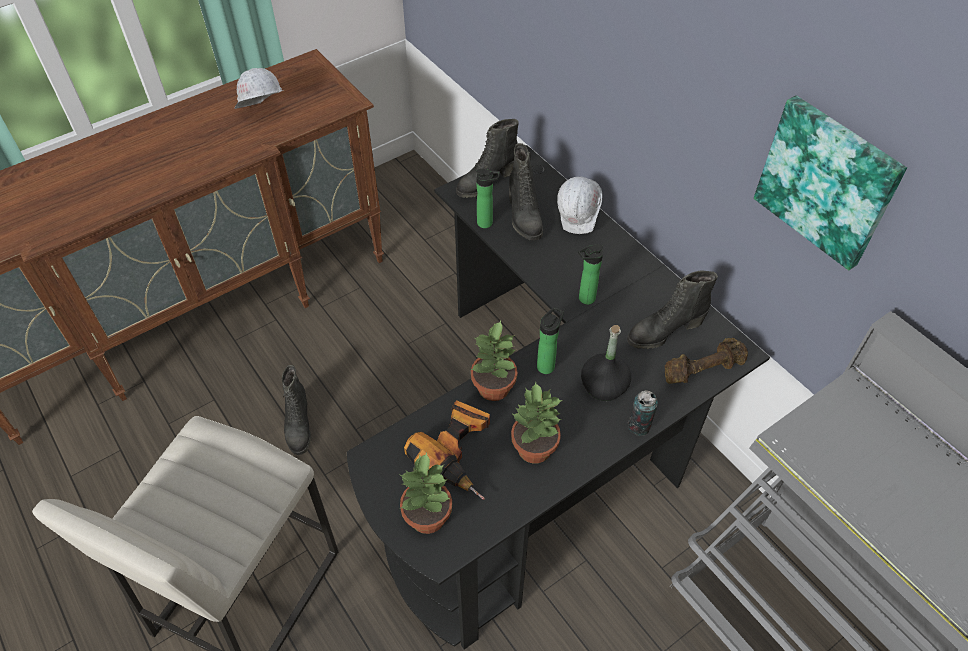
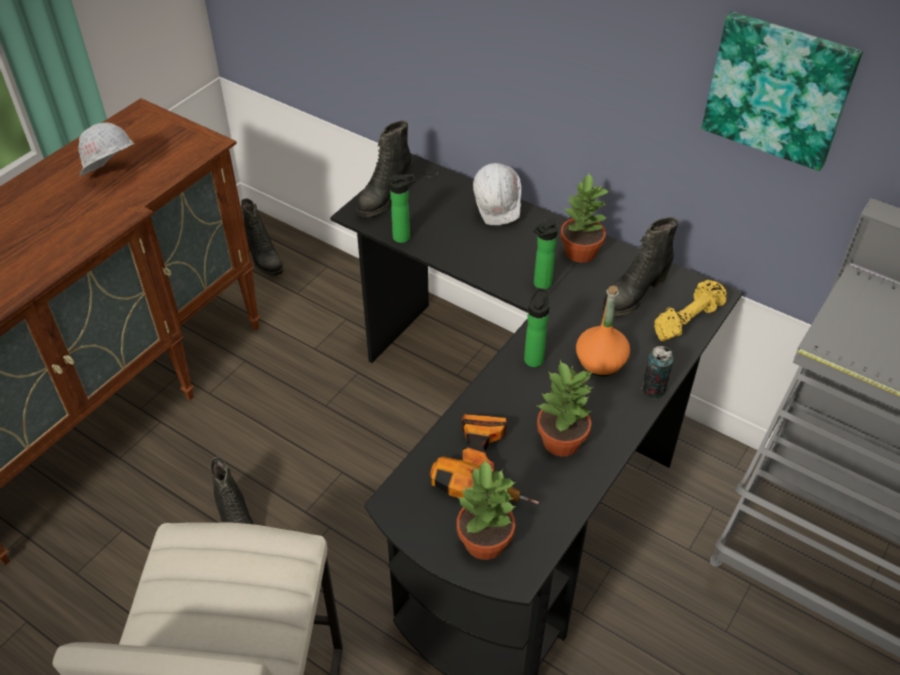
camera: 20 degrees left, 5 degrees down
potted plant [471,321,518,401] -> potted plant moved to [560,173,609,263]
black boot [509,143,543,241] -> black boot moved to [241,198,284,276]
black bottle [581,325,631,401] -> orange bottle [576,285,630,376]
brown dumbbell [665,338,748,384] -> yellow dumbbell [654,280,727,341]

